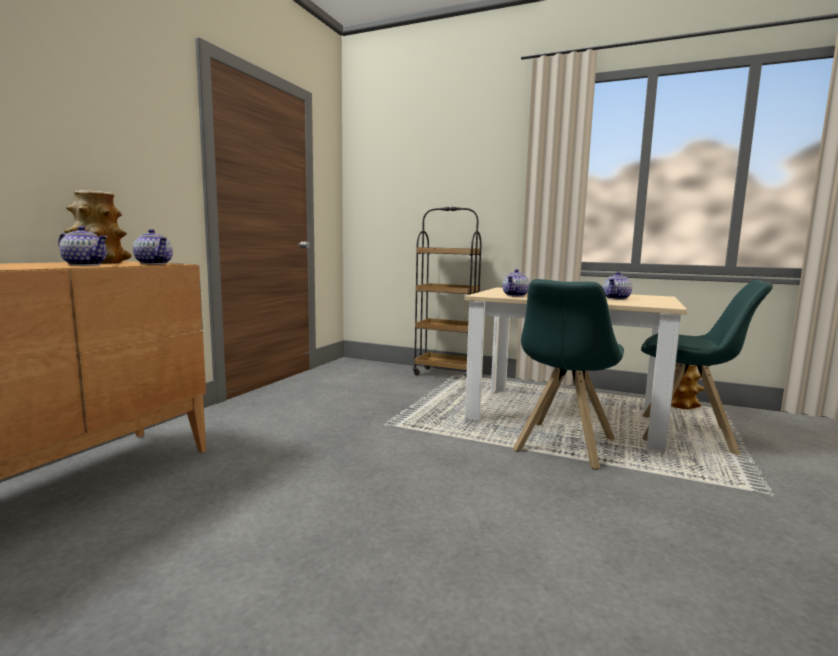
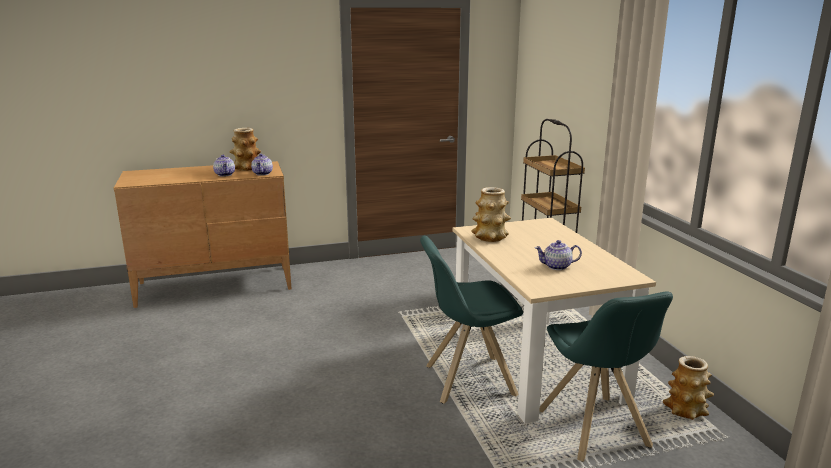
camera: 50 degrees right, 10 degrees up
teapot [503,269,530,297] -> vase [472,187,511,242]

